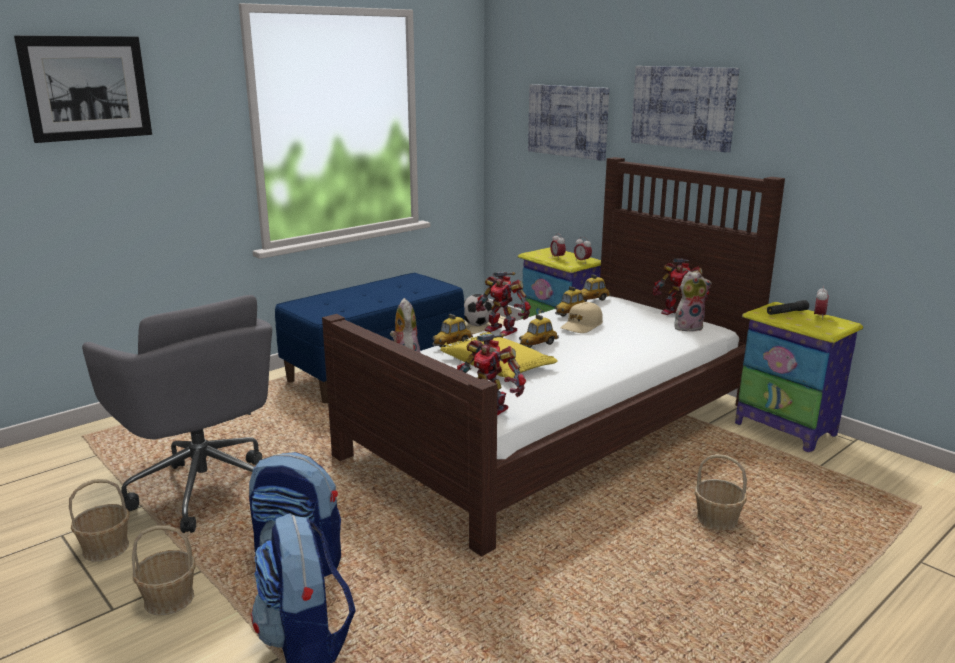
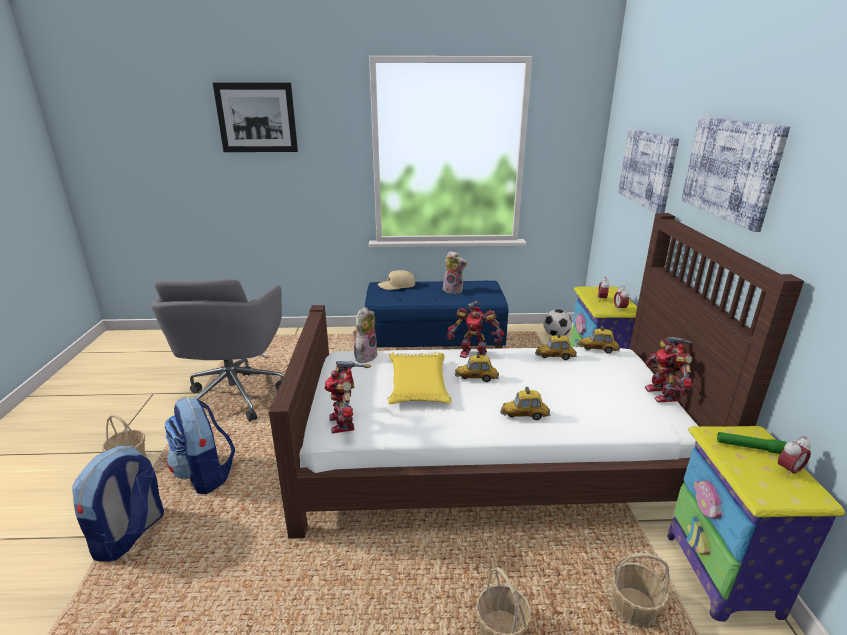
camera: 40 degrees right, 5 degrees up
basket [69,479,130,562] -> basket moved to [612,553,670,627]
toy car [432,314,473,347] -> toy car moved to [500,387,551,420]
toy robot [476,272,531,336] -> toy robot turned 60 degrees counterclockwise [447,301,504,358]
beige cap [561,302,603,333] -> beige cap moved to [378,270,416,290]
plush toy [674,271,712,332] -> plush toy moved to [443,251,467,294]
black flashlight [767,300,809,315] -> green flashlight [717,432,787,454]

